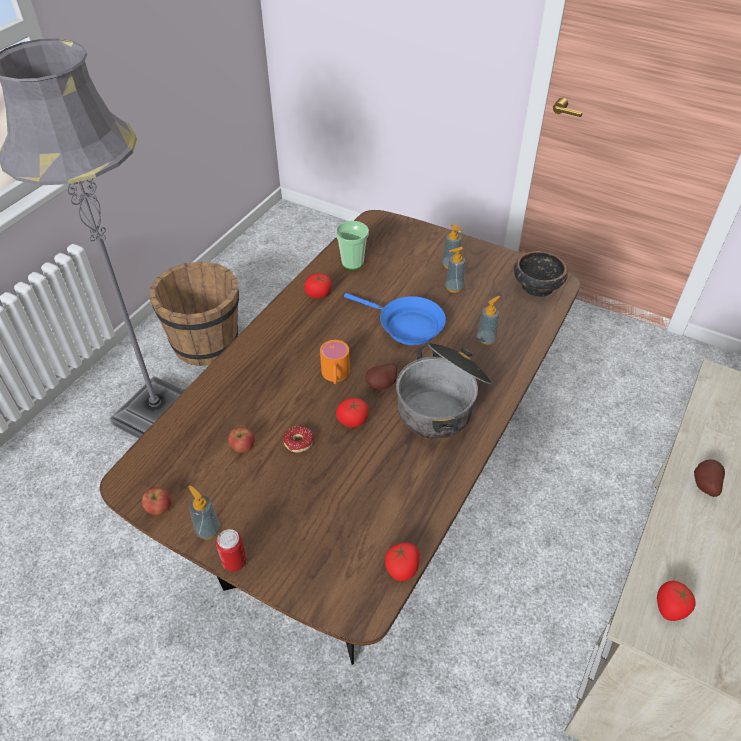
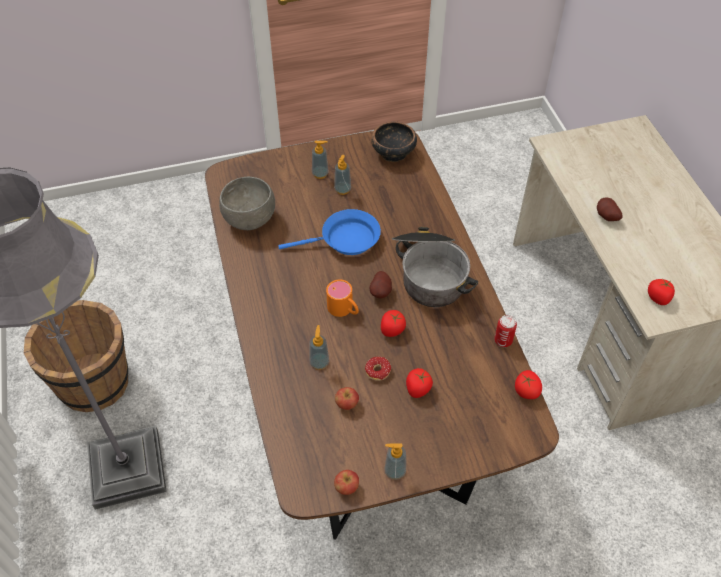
camera: 45 degrees left, 5 degrees up
can [216,529,247,571] -> can moved to [494,315,517,347]
tomato [304,273,332,299] -> tomato moved to [406,368,433,398]
cup [335,221,369,270] -> grey bowl [219,177,275,230]
soap dispenser [476,296,500,346] -> soap dispenser moved to [309,325,329,370]

